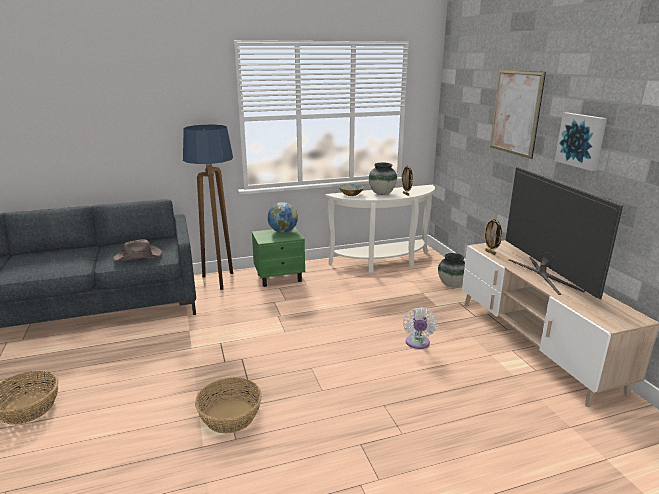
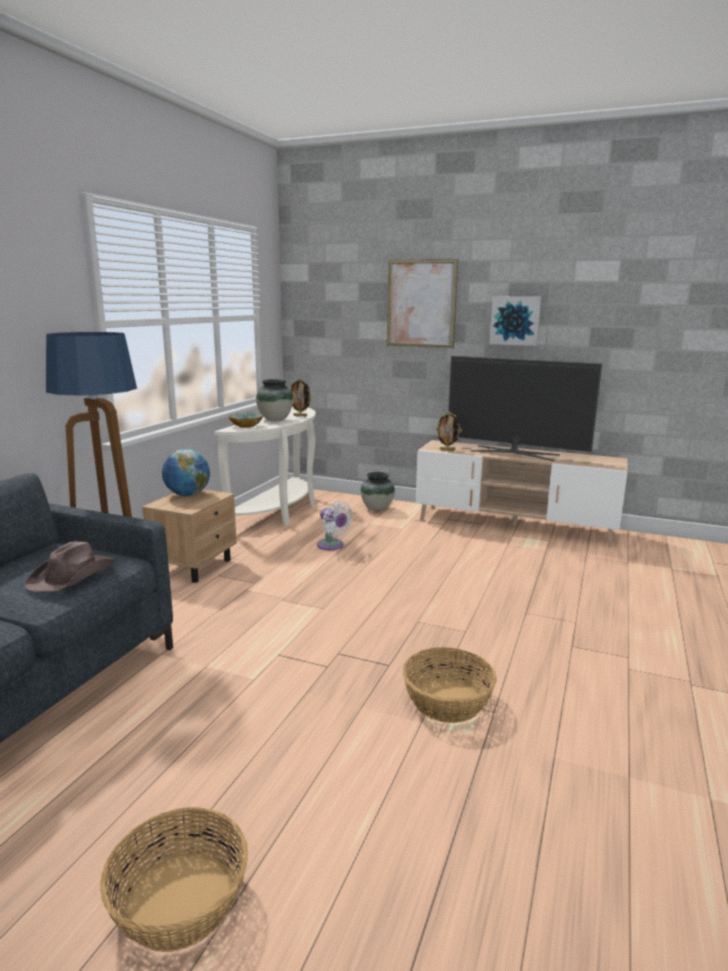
camera: 50 degrees left, 5 degrees down
green nightstand [252,227,305,287] -> beige nightstand [142,489,237,583]
white fan [403,308,437,349] -> white fan moved to [317,501,353,550]

